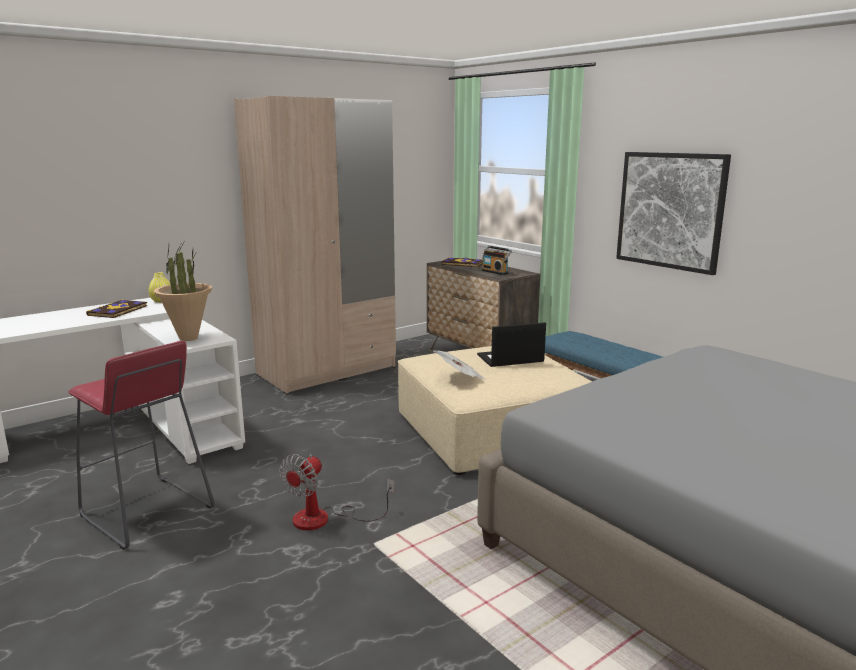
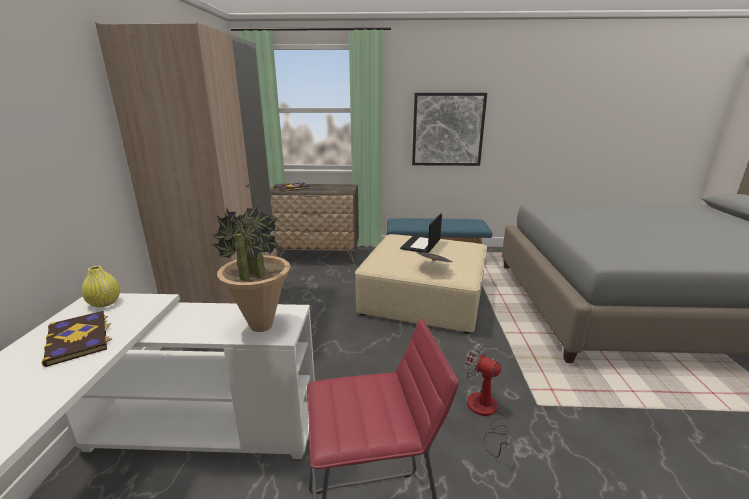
camera: 50 degrees left, 5 degrees up
fan [279,454,395,530] -> fan turned 150 degrees clockwise [464,343,512,458]
radio [482,245,512,275] -> none

